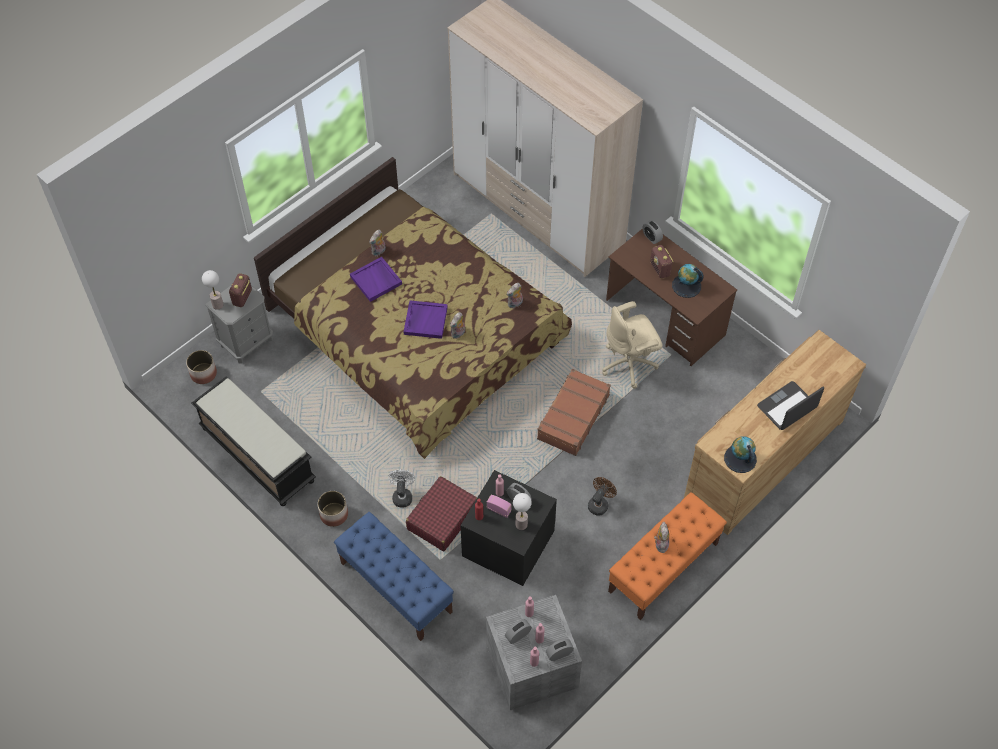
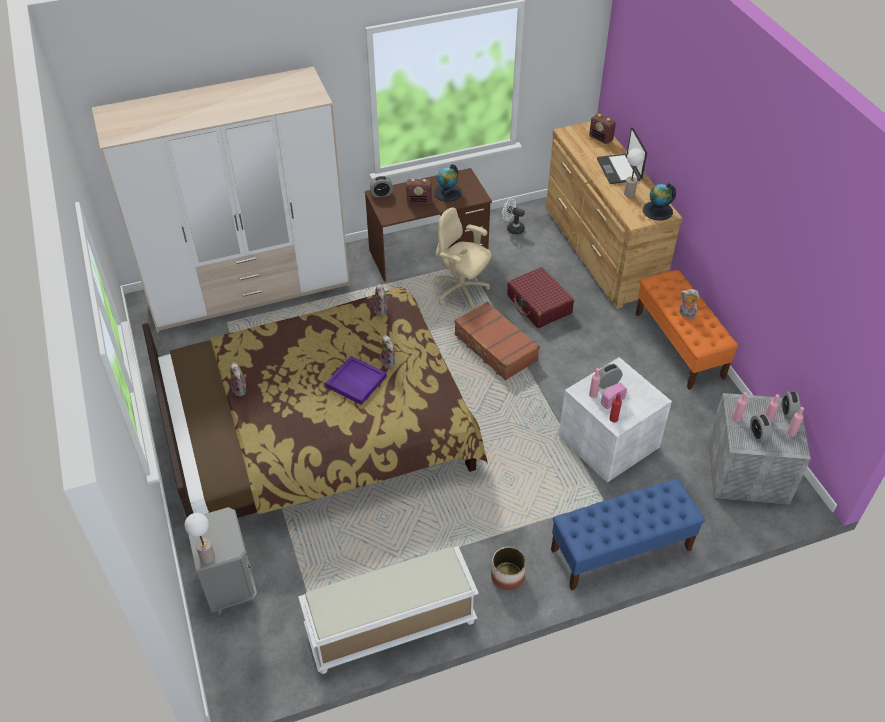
camera: 65 degrees left, 10 degrees down
planter [186,350,217,384] -> none
black bench [192,377,316,506] -> white bench [298,546,479,674]
radio [229,273,252,307] -> radio moved to [589,113,616,144]
purple tray [350,257,402,302] -> none
white fan [388,470,415,508] -> white fan moved to [502,198,525,235]
red suitcase [406,476,477,551] -> red suitcase moved to [507,267,574,328]
black storage box [460,470,557,586] -> white storage box [559,357,672,483]
table lamp [513,493,532,530] -> table lamp moved to [624,148,645,197]
brown fan [588,477,617,516] -> none
beige office chair [602,301,663,389] -> beige office chair turned 120 degrees clockwise [435,207,492,309]

